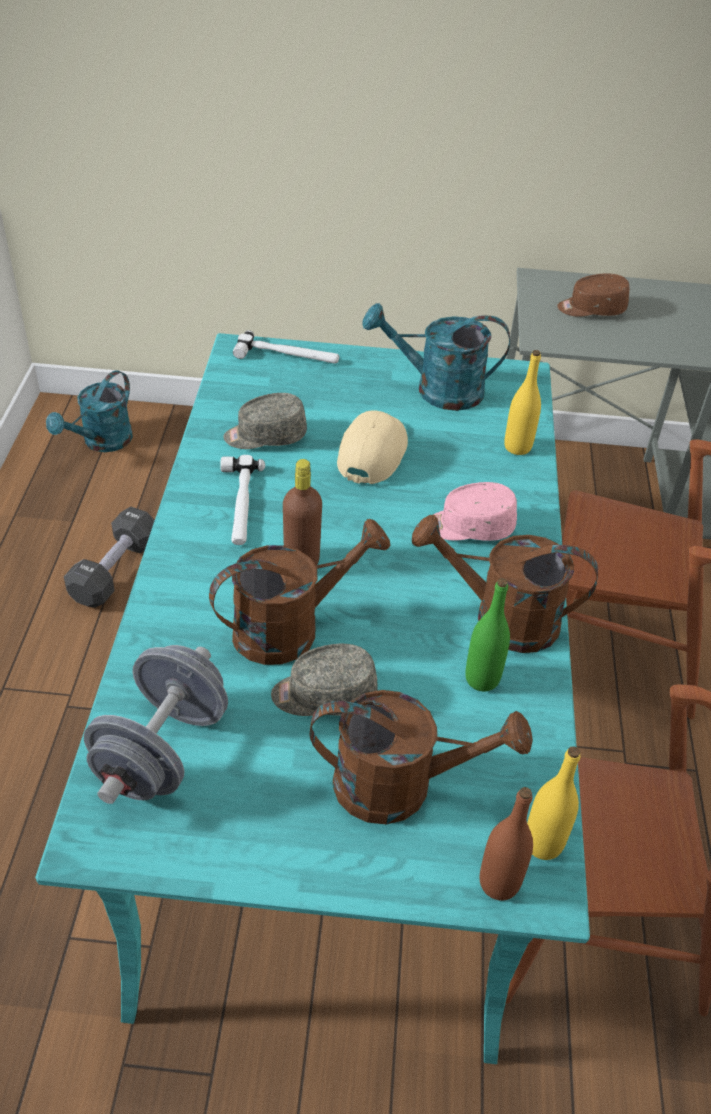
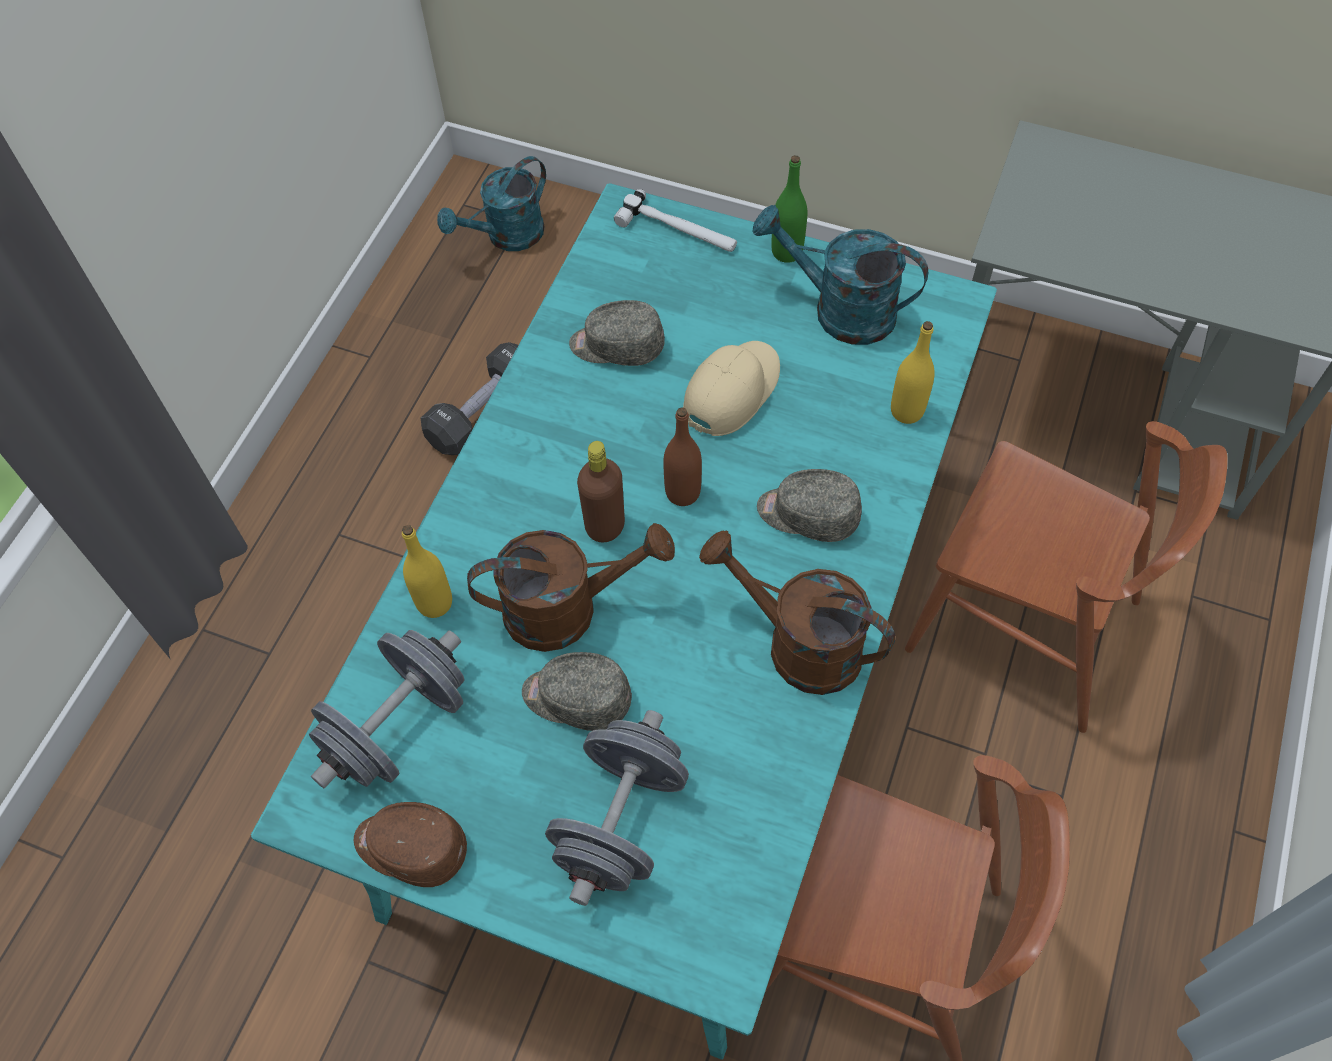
camera: 20 degrees right, 15 degrees up
hammer [220,455,265,545] -> none
brown watering can [310,690,533,824] -> grey dumbbell [545,710,689,906]
pink cap [433,482,517,541] -> grey cap [757,469,862,542]
green bottle [466,578,510,691] -> green bottle moved to [771,155,807,263]
brown bottle [480,787,533,901] -> brown bottle moved to [663,407,702,506]
yellow bottle [527,746,580,860] -> yellow bottle moved to [402,525,452,618]
brown cap [557,274,629,317] -> brown cap moved to [354,802,467,887]

